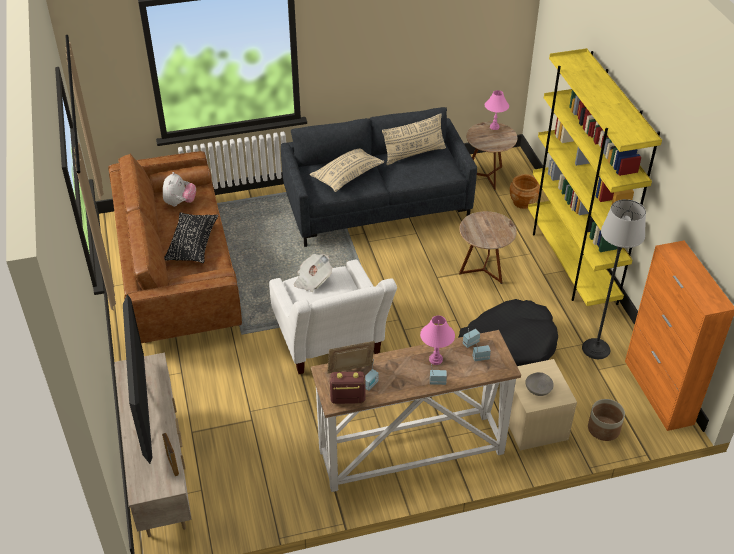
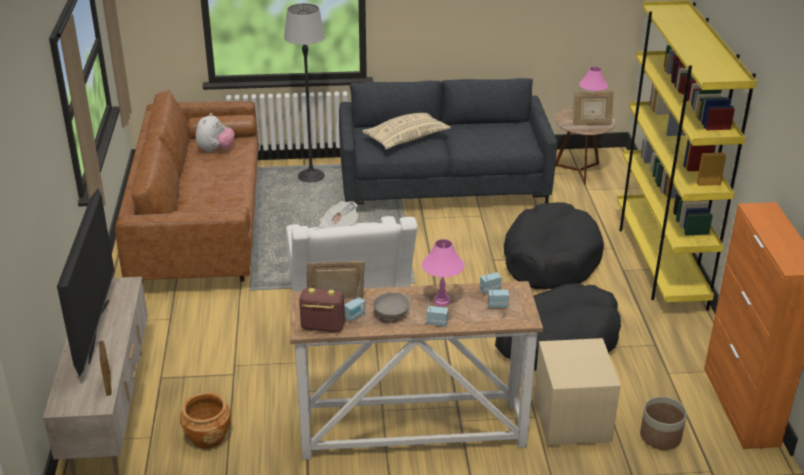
camera: 10 degrees right, 10 degrees down
black pillow [164,212,218,263] -> none
beige pillow [382,113,446,165] -> none
brown side table [459,211,517,284] -> black dog bed [504,202,604,289]
brown planter [510,174,540,209] -> brown planter moved to [180,392,231,449]
grey bowl [525,372,554,396] -> grey bowl moved to [373,292,410,319]
floor lamp [582,199,646,359] -> floor lamp moved to [284,3,325,182]
none -> picture frame [573,91,614,125]

